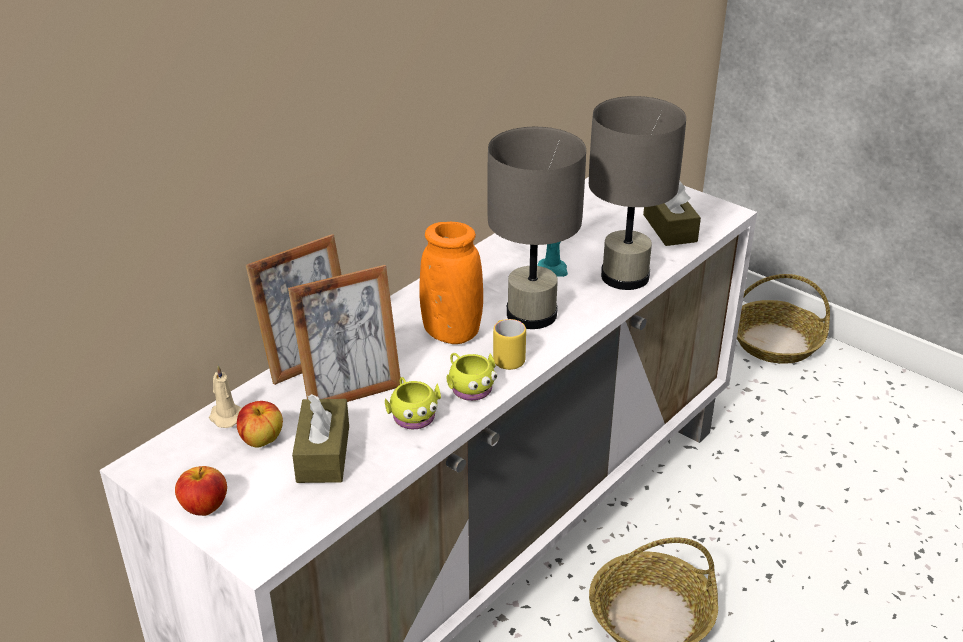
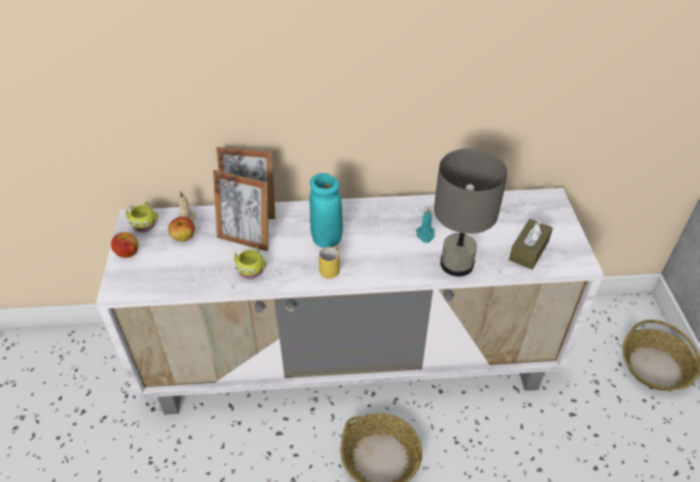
camera: 45 degrees right, 10 degrees up
brown tissue box [292,394,349,483] -> none
orange vase [419,222,483,344] -> turquoise vase [310,173,343,248]
yellow mug [447,353,497,401] -> yellow mug moved to [126,202,158,232]
grey table lamp [487,127,586,329] -> none

